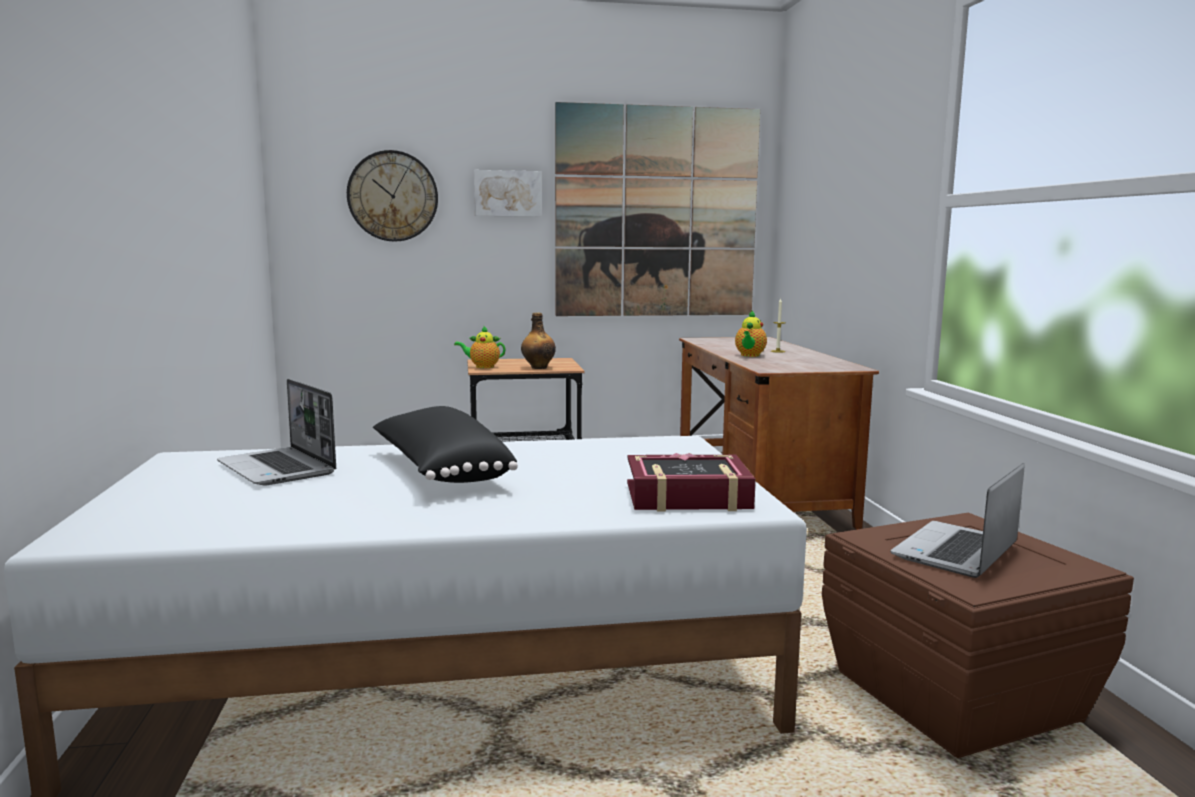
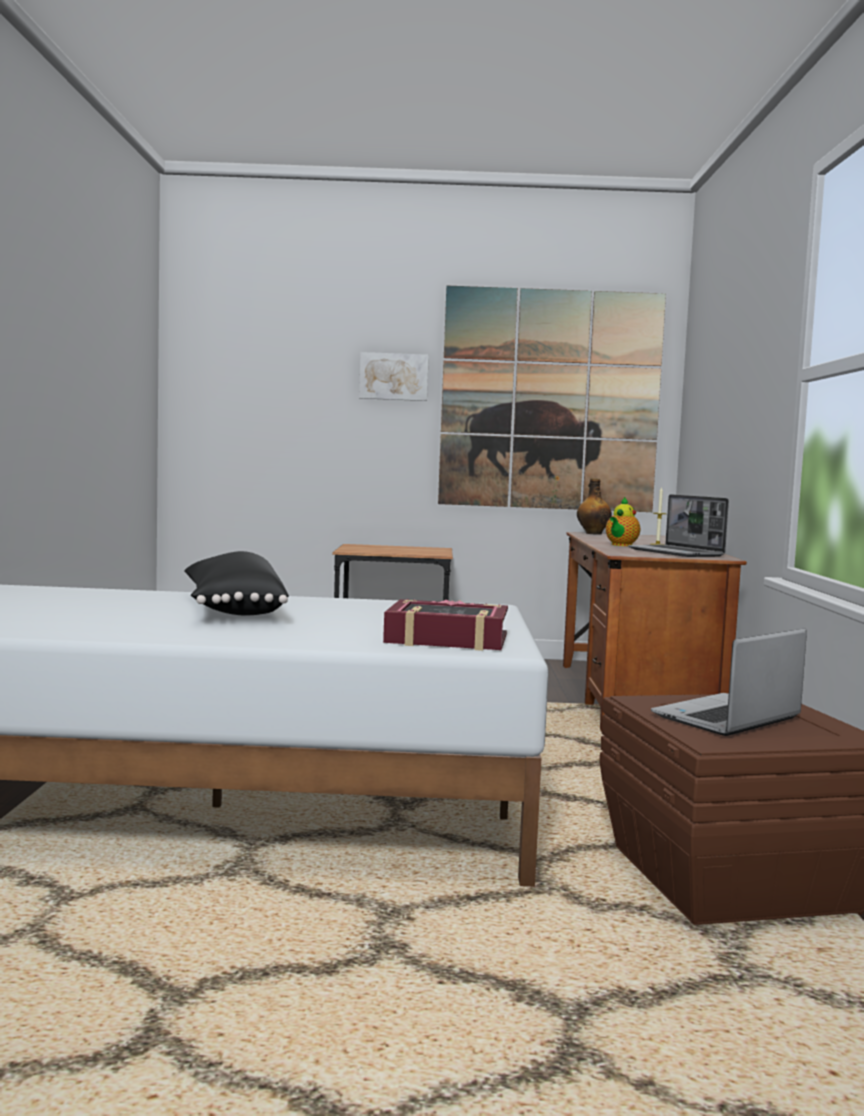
camera: 10 degrees right, 5 degrees down
laptop [217,379,336,486] -> laptop moved to [628,494,729,557]
wall clock [347,150,438,242] -> none
teapot [454,325,506,368] -> none
bottle [521,312,556,369] -> bottle moved to [577,478,612,535]

